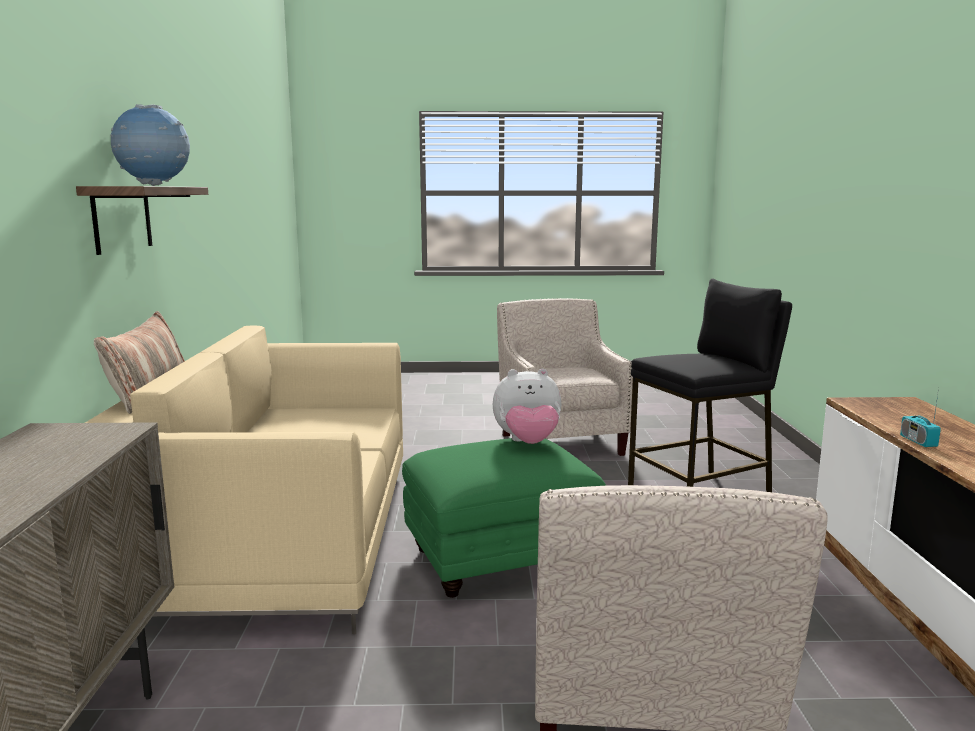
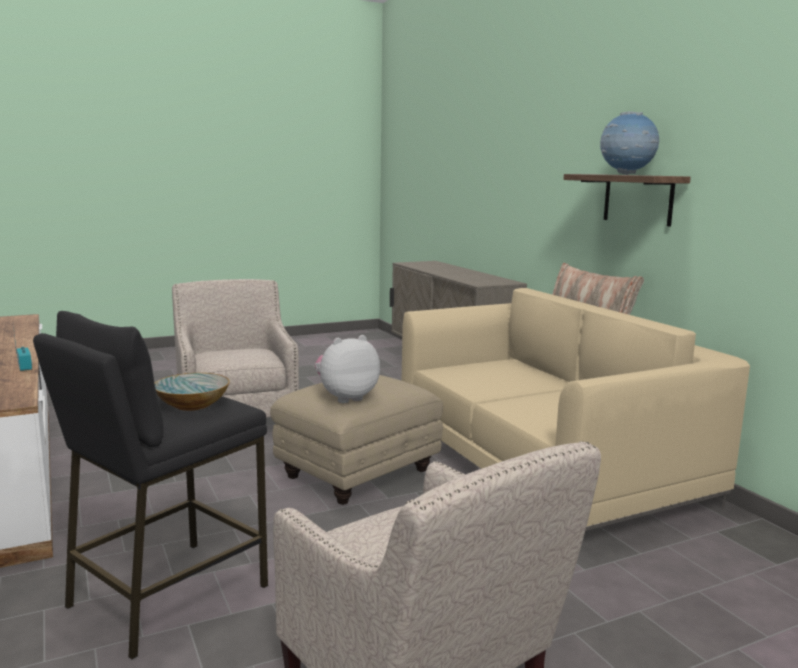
camera: 155 degrees right, 0 degrees up
green ottoman [402,438,607,598] -> beige ottoman [270,375,443,505]
none -> bowl [154,373,230,411]

